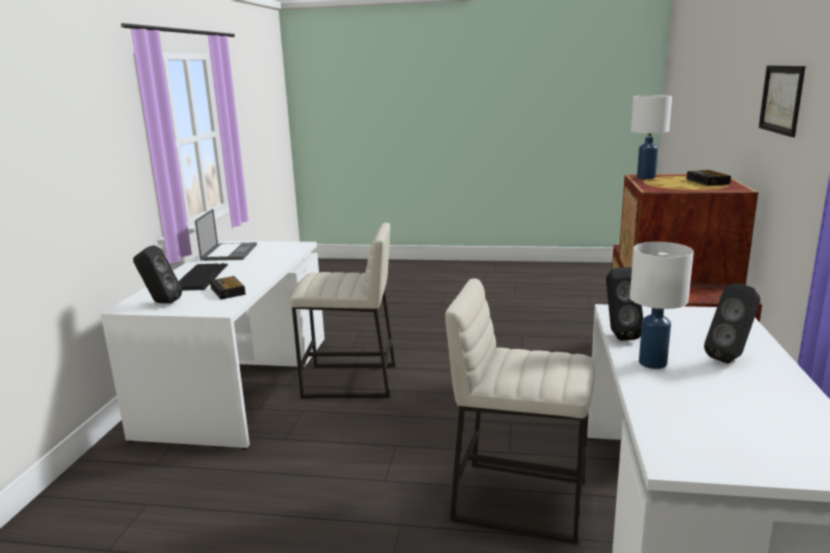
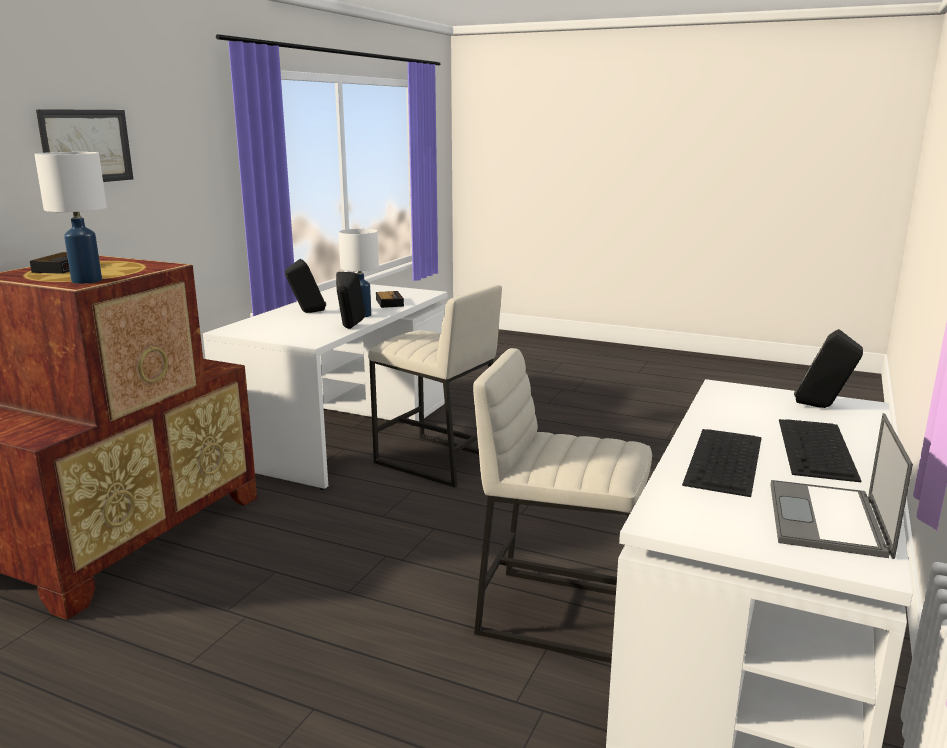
camera: 165 degrees left, 0 degrees up
alarm clock [210,276,246,299] -> alarm clock moved to [376,291,404,308]
none -> keyboard [682,429,762,497]

